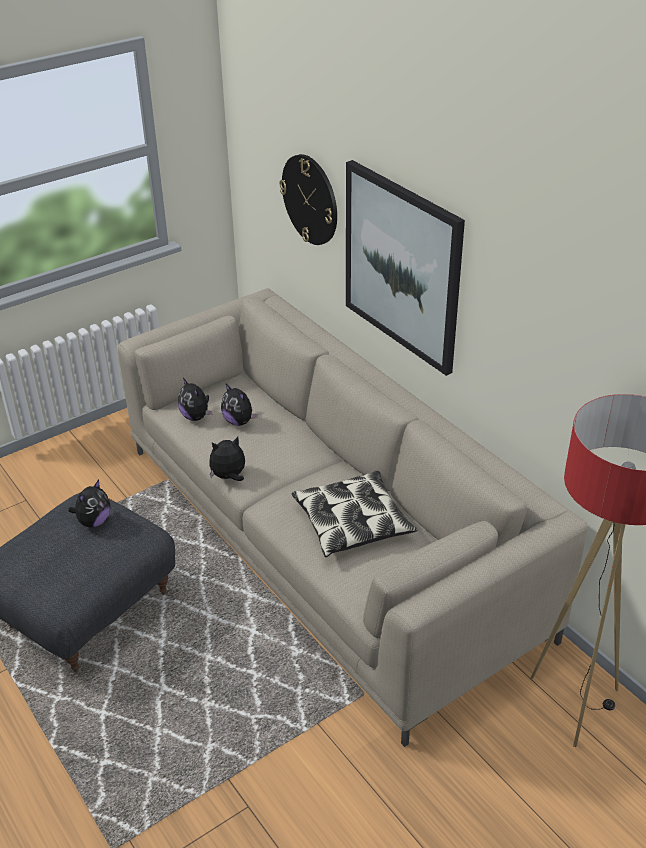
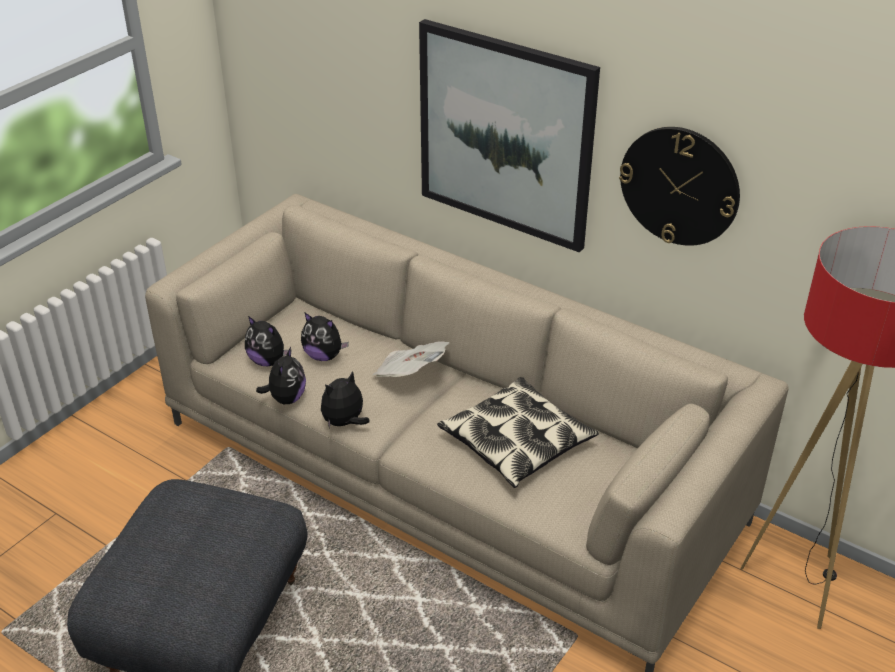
camera: 20 degrees left, 0 degrees up
plush toy [68,480,111,528] -> plush toy moved to [256,347,306,404]
wall clock [279,154,337,245] -> wall clock moved to [619,127,740,246]
none -> newspaper [372,341,449,377]

